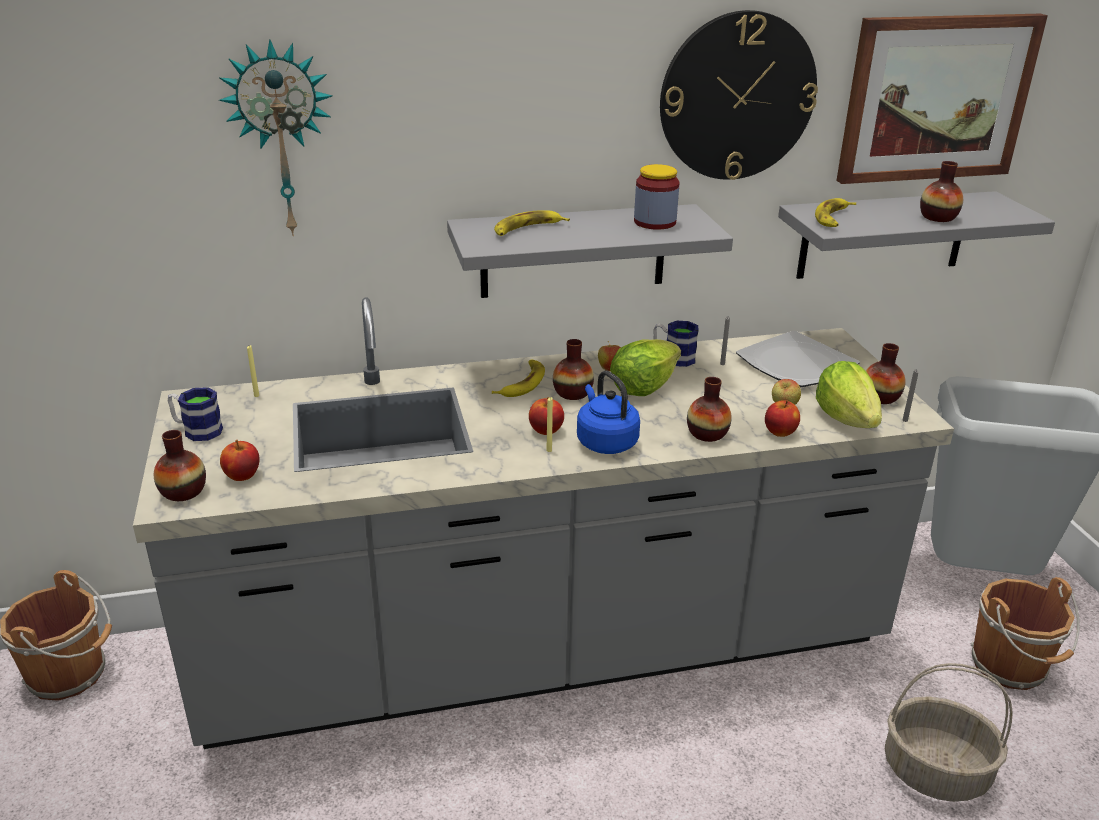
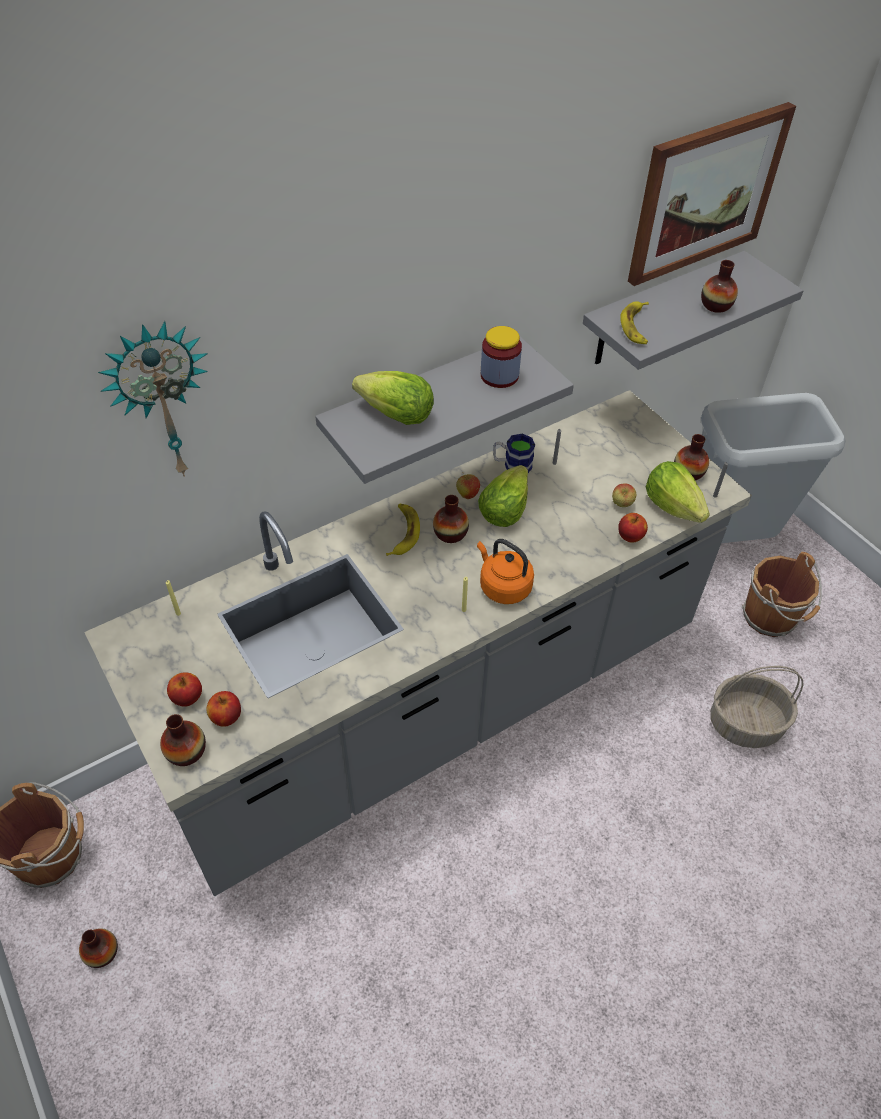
camera: 20 degrees left, 20 degrees up
mug [168,387,223,441] -> none
banana [494,210,570,236] -> lettuce [352,371,434,425]
apple [529,397,564,435] -> apple moved to [167,673,202,707]
blue kettle [577,371,640,454] -> orange kettle [477,539,534,604]
wall clock [660,10,818,180] -> none
vase [687,377,732,442] -> vase moved to [79,928,118,968]
plate [736,331,860,387] -> none

